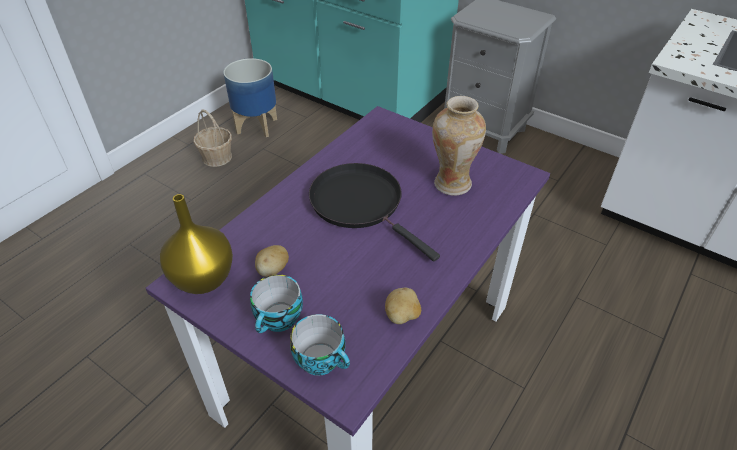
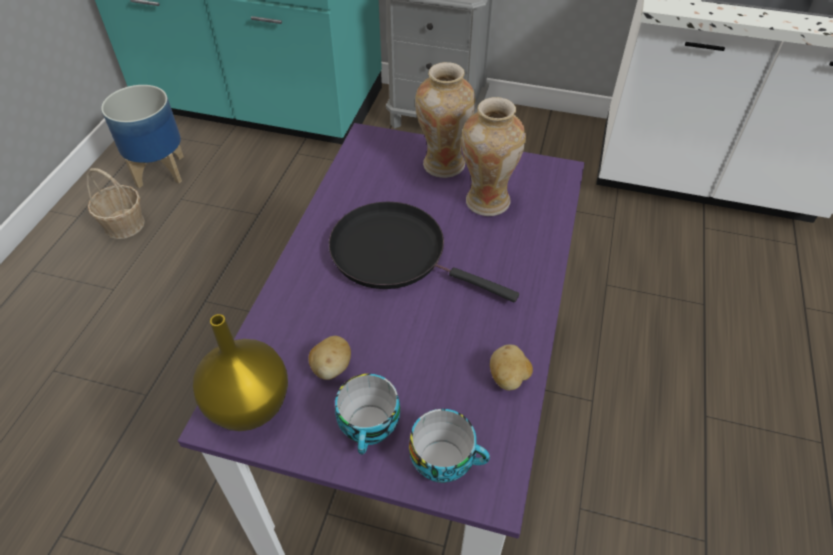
camera: 20 degrees left, 5 degrees up
none -> vase [415,62,476,178]

